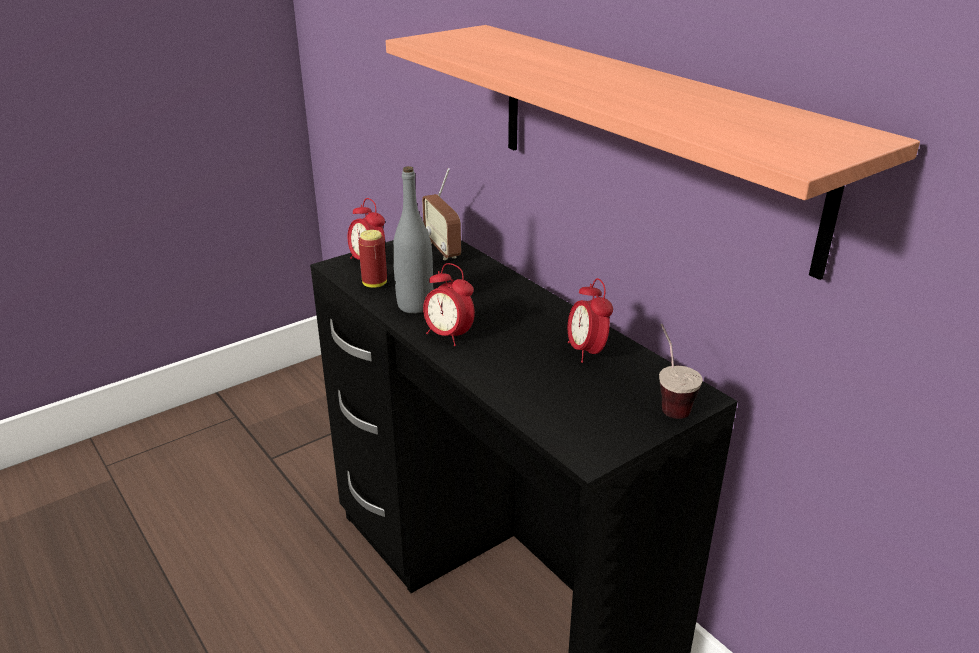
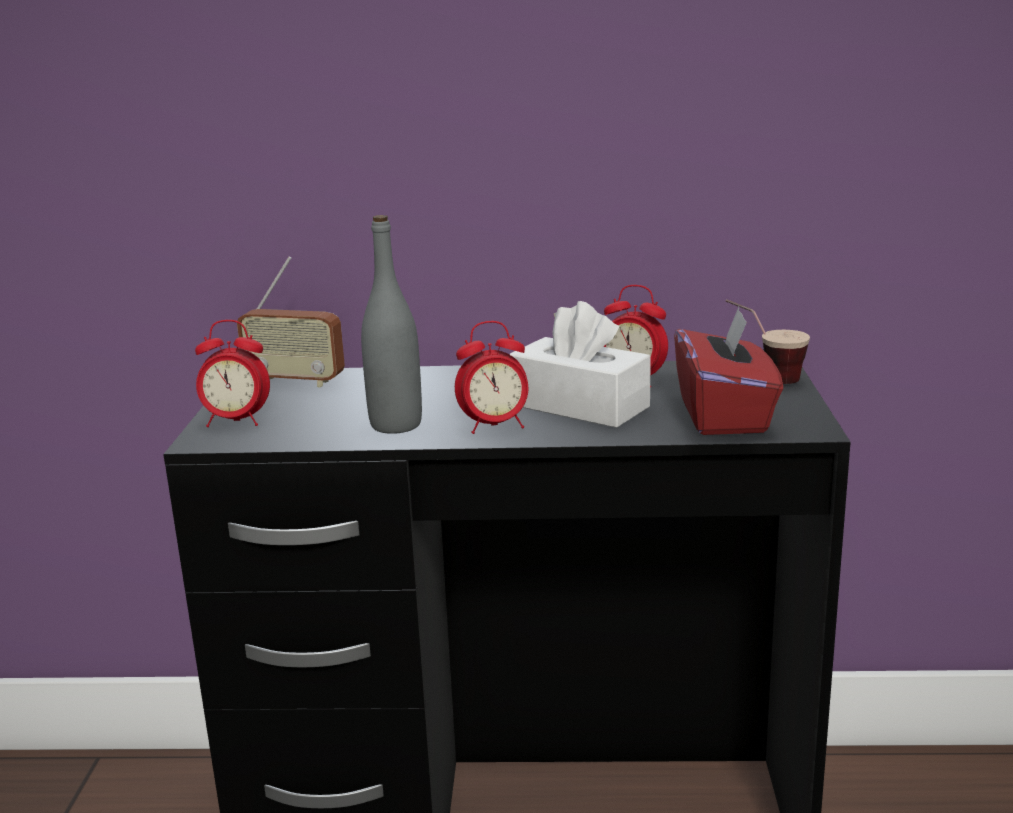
camera: 50 degrees left, 10 degrees down
can [358,230,387,288] -> none
shelf [386,25,920,280] -> none
none -> white tissue box [509,301,651,428]
none -> red tissue box [674,307,783,435]

